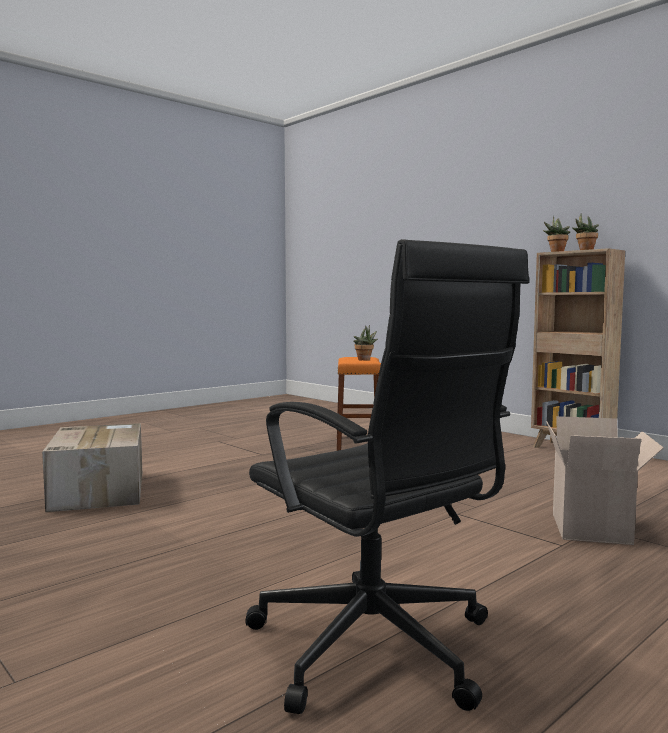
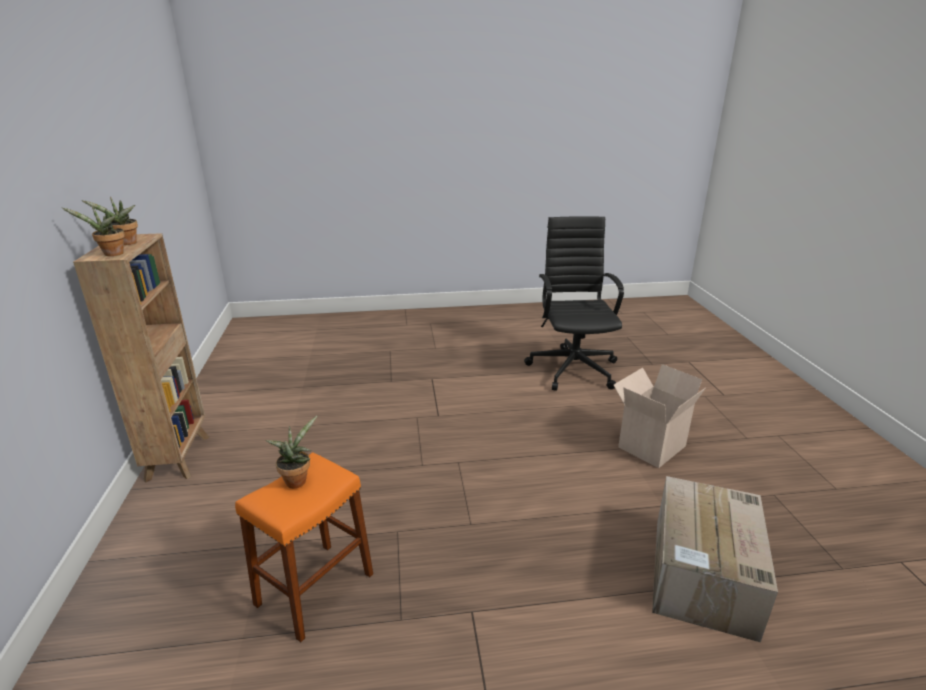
camera: 145 degrees left, 20 degrees up
cardboard box [546,416,664,545] -> cardboard box moved to [614,364,706,468]

